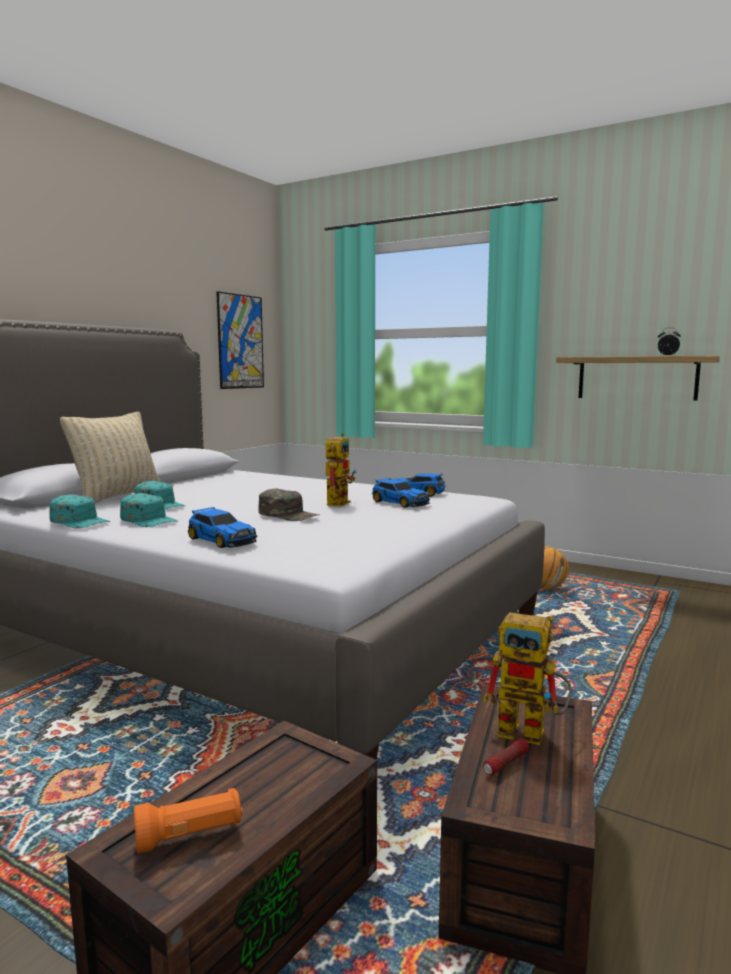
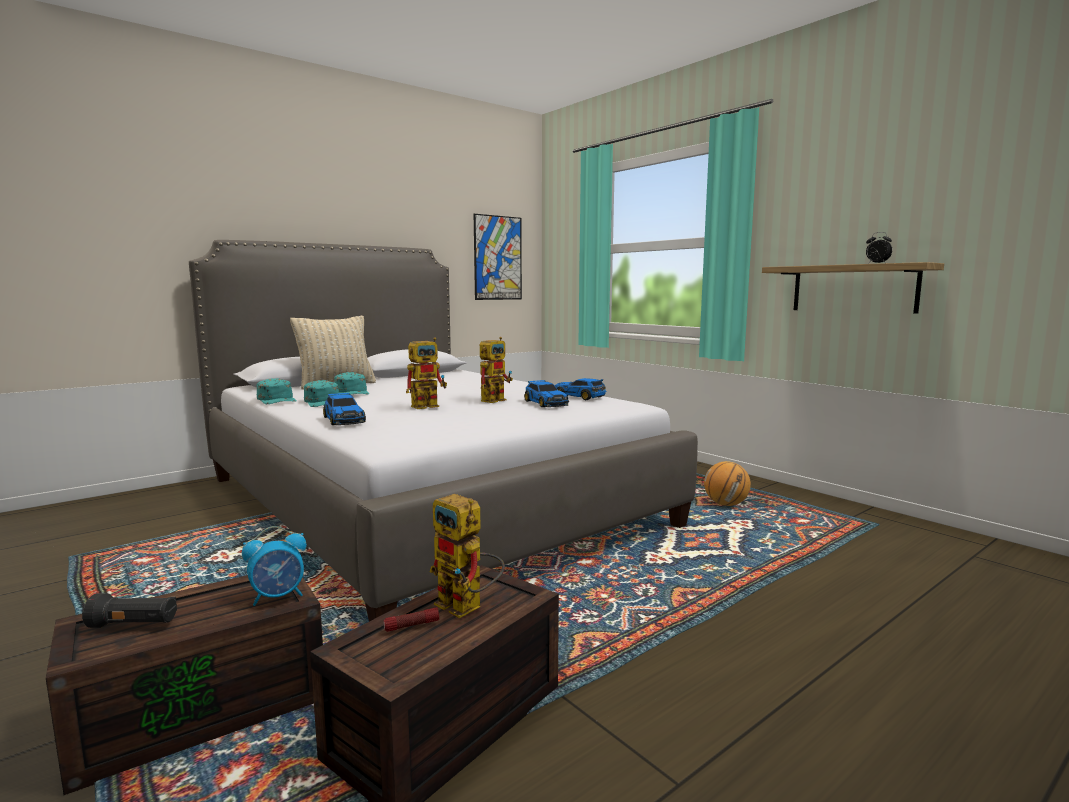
camera: 20 degrees right, 0 degrees up
orange flashlight [134,788,243,854] -> black flashlight [82,593,177,628]
green cap [258,489,319,521] -> toy robot [406,337,447,409]
none -> alarm clock [242,526,306,606]

